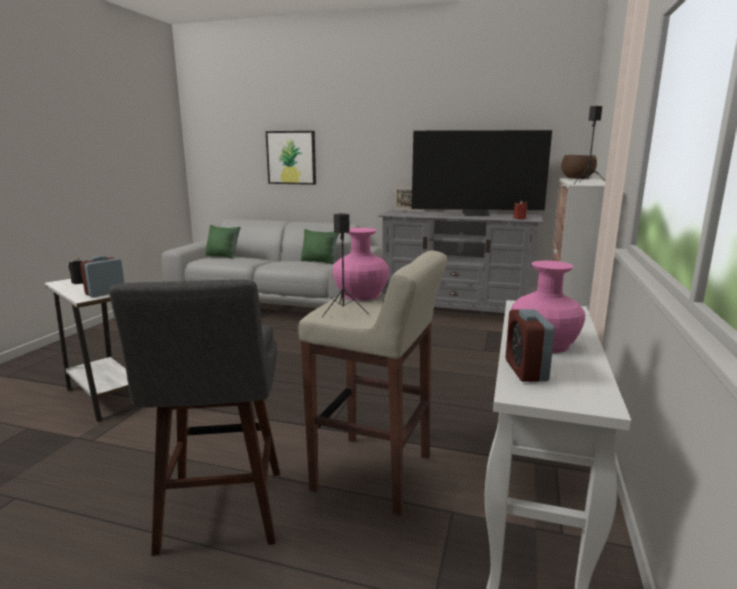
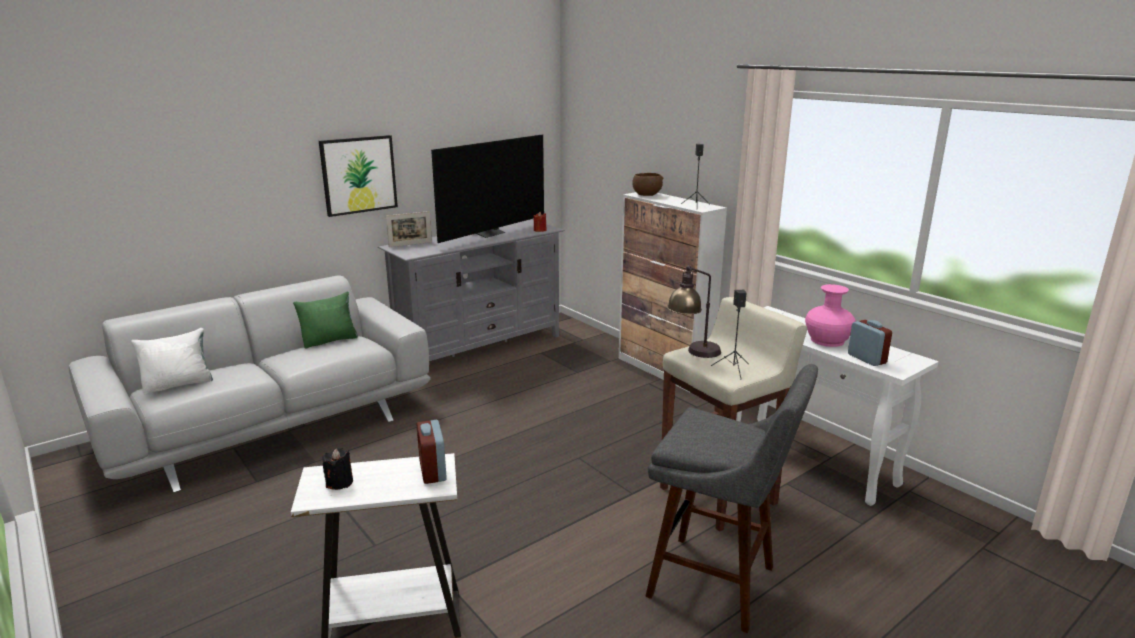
camera: 55 degrees left, 5 degrees up
green pillow [205,225,241,259] -> white pillow [131,328,213,394]
picture [266,131,316,185] -> picture moved to [319,135,398,217]
pink vase [333,228,389,301] -> table lamp [667,265,721,358]
alarm clock [506,309,555,382] -> alarm clock turned 150 degrees counterclockwise [848,320,892,366]

